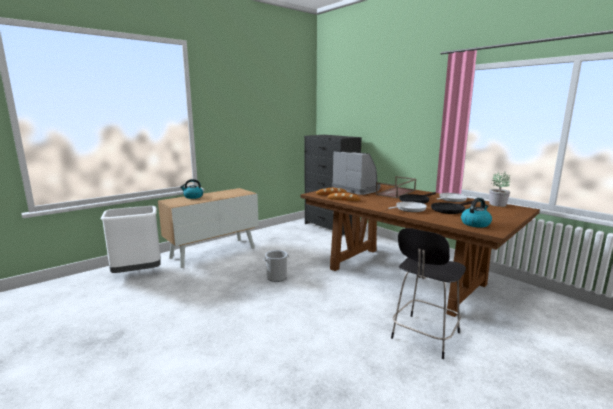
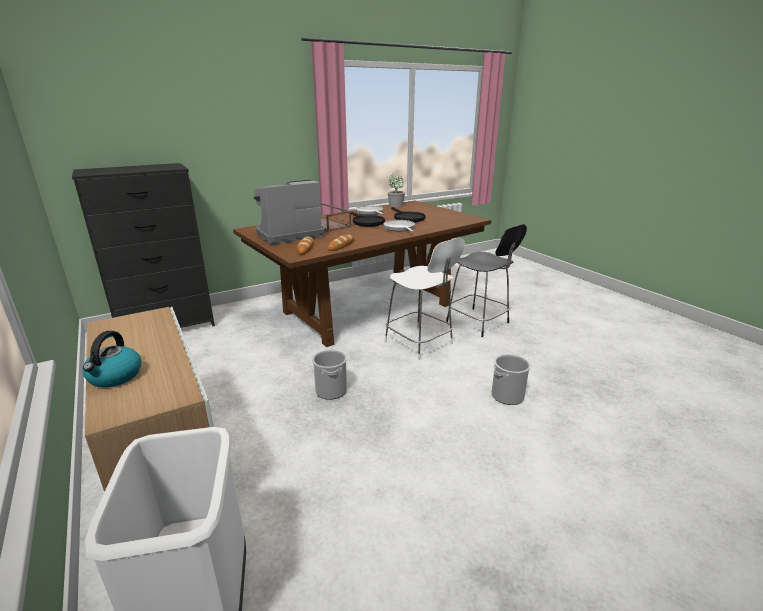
camera: 80 degrees left, 10 degrees up
kettle [461,198,492,227] -> none
none -> white chair [384,238,465,361]
none -> bucket [491,354,531,405]

